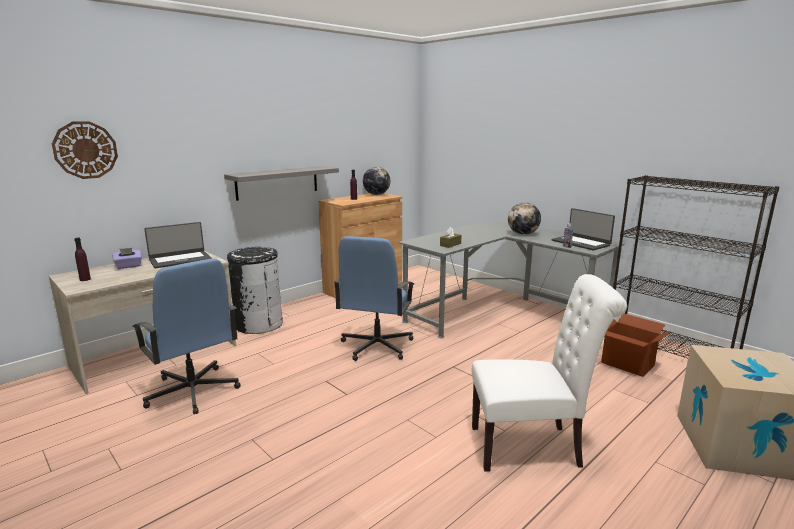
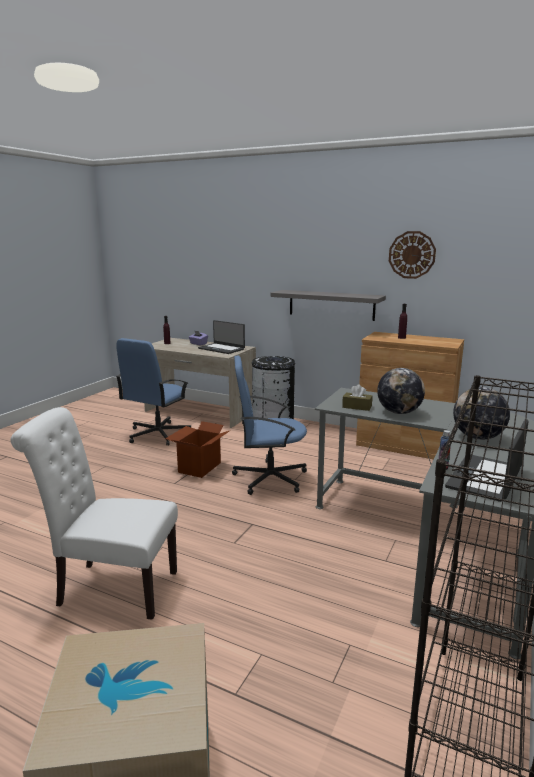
camera: 70 degrees right, 0 degrees up
wall clock [52,121,118,179] -> wall clock moved to [389,231,436,279]
globe [363,167,390,195] -> globe moved to [377,368,425,414]
white chair [472,274,627,472] -> white chair turned 120 degrees clockwise [10,407,178,620]
cardboard box [601,314,670,377] -> cardboard box moved to [165,421,229,478]

